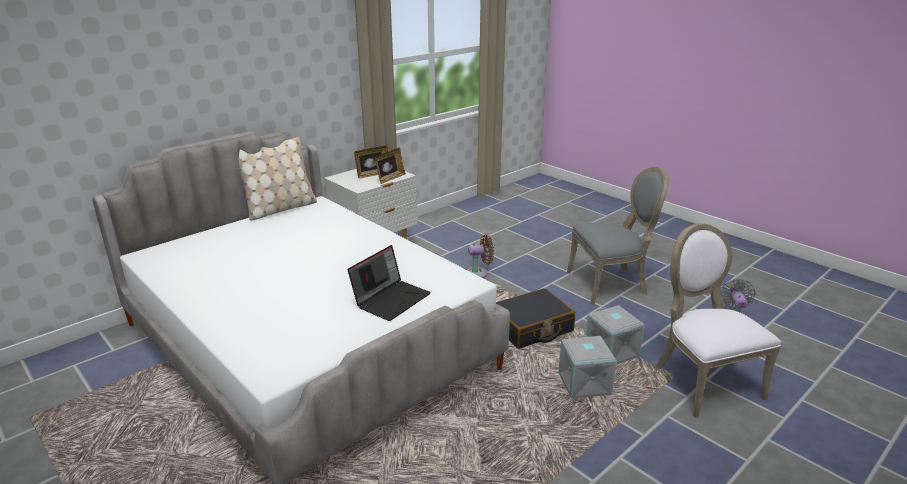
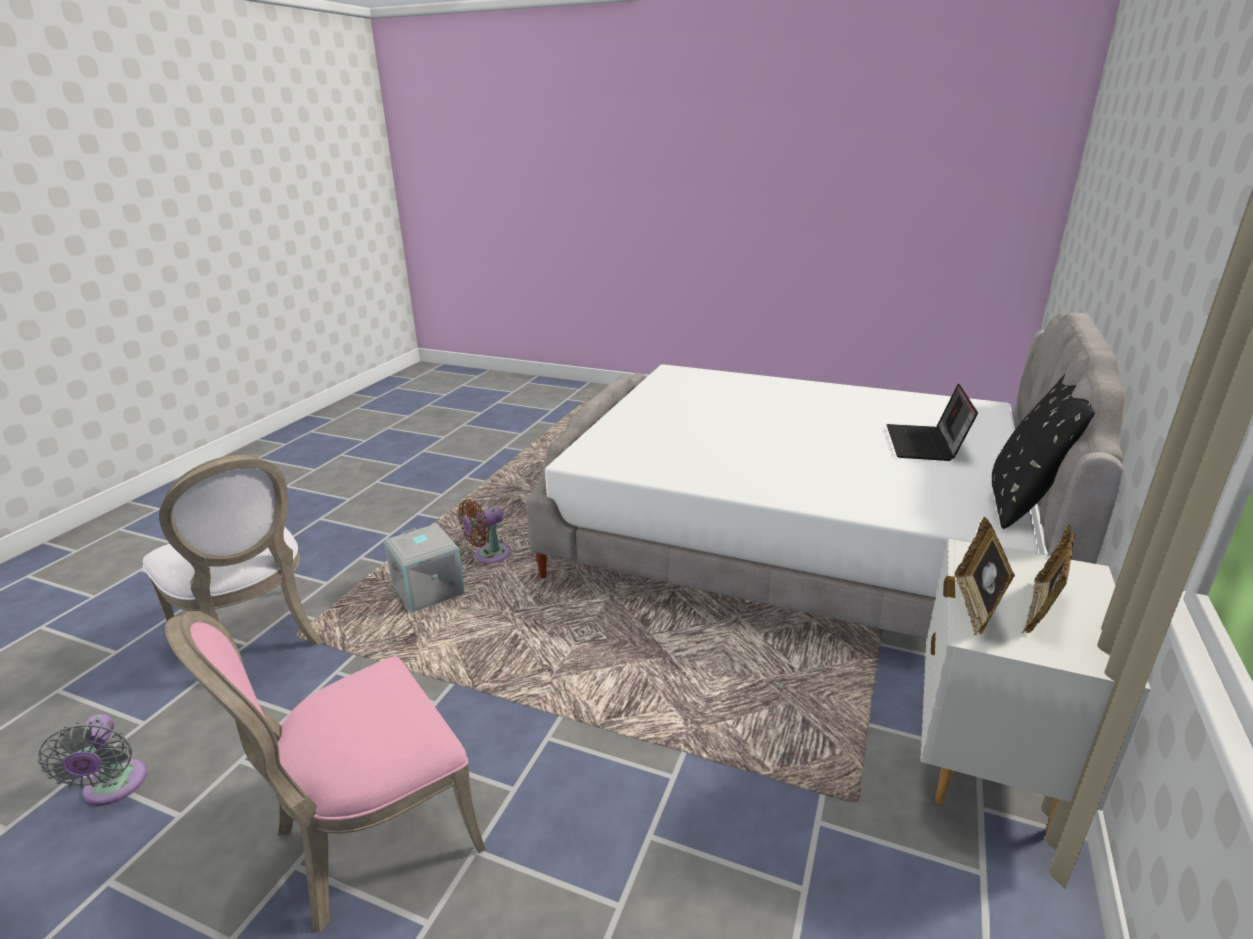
camera: 155 degrees right, 0 degrees up
beige pillow [239,137,317,221] -> black pillow [992,373,1095,529]
laptop [347,245,431,321] -> laptop moved to [886,383,978,461]
brown fan [467,235,494,278] -> brown fan moved to [458,499,510,563]
black suitcase [496,288,575,349] -> none
grey chair [567,167,669,305] -> pink chair [165,611,486,932]
grey storage box [585,305,645,364] -> none

